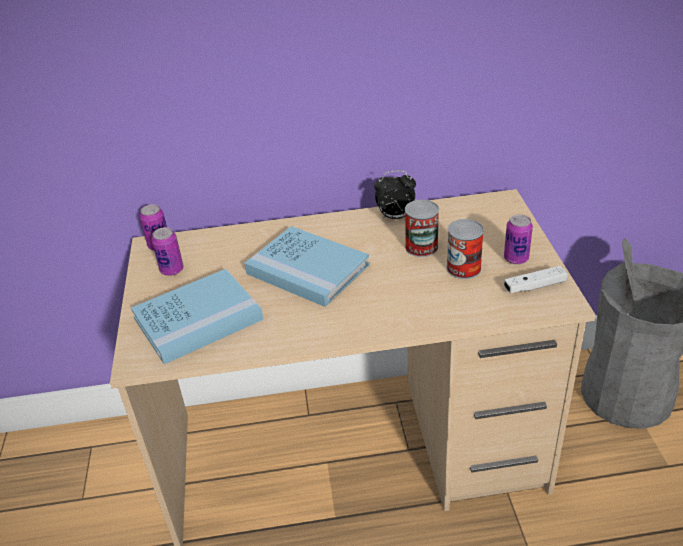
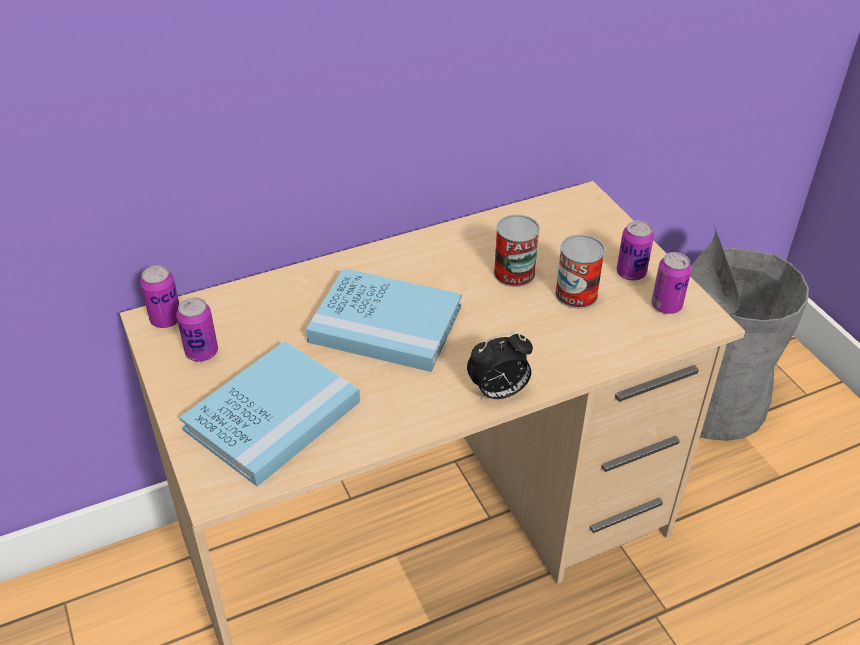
camera: 20 degrees left, 5 degrees up
alarm clock [374,170,416,220] -> alarm clock moved to [467,332,533,400]
white game controller [504,266,568,293] -> can [651,252,692,314]

